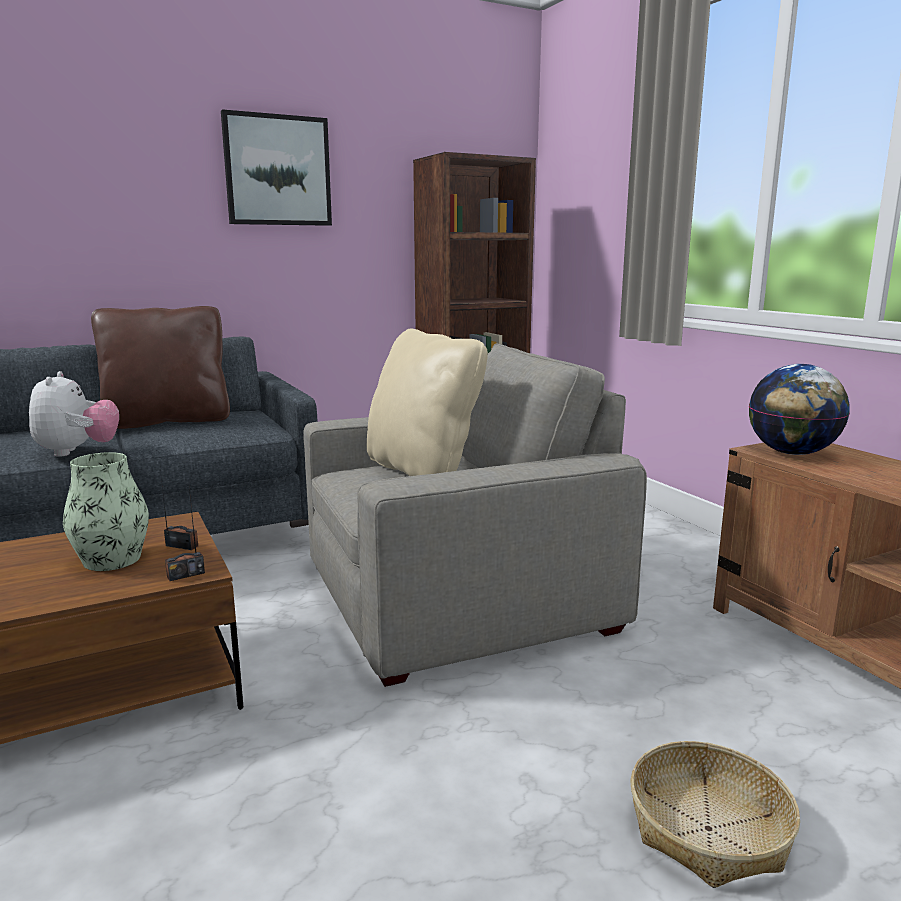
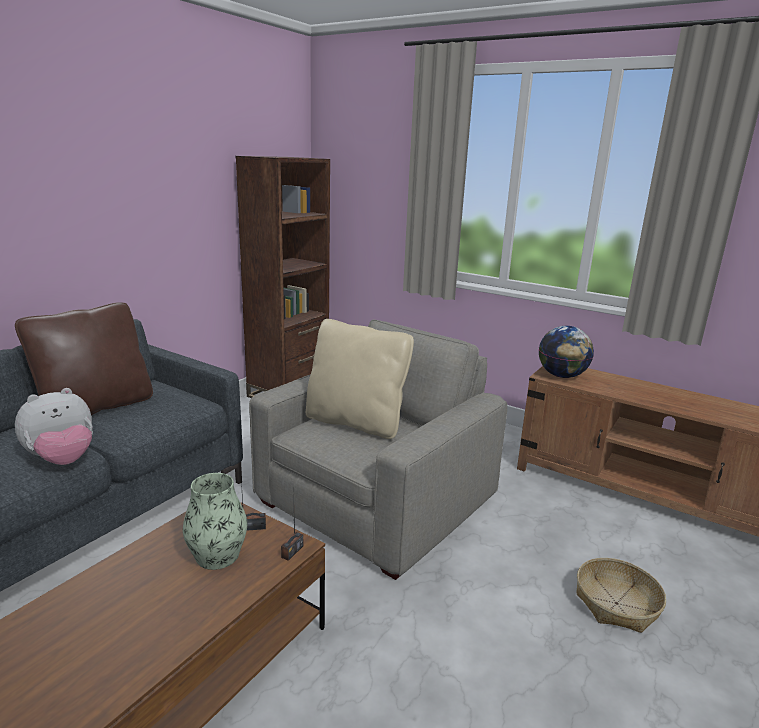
camera: 30 degrees left, 5 degrees up
plush toy [29,371,119,457] -> plush toy turned 90 degrees clockwise [15,388,93,465]
picture [221,109,332,226] -> none

